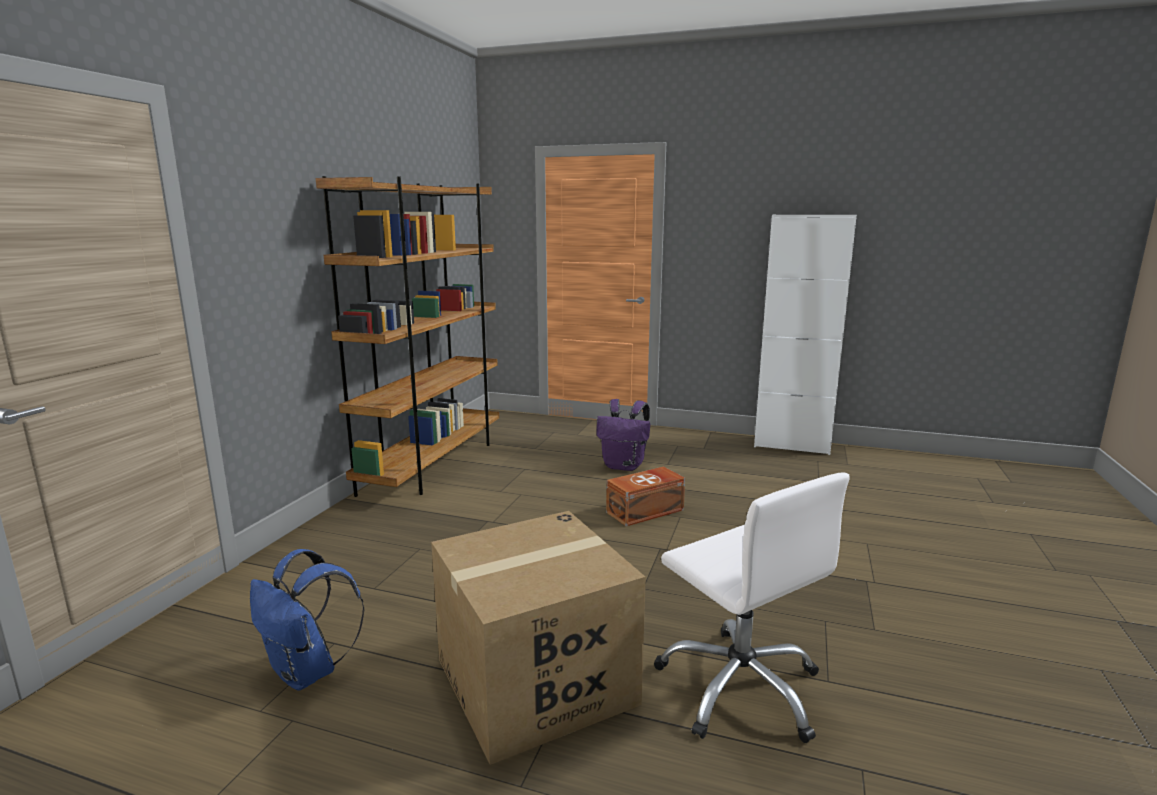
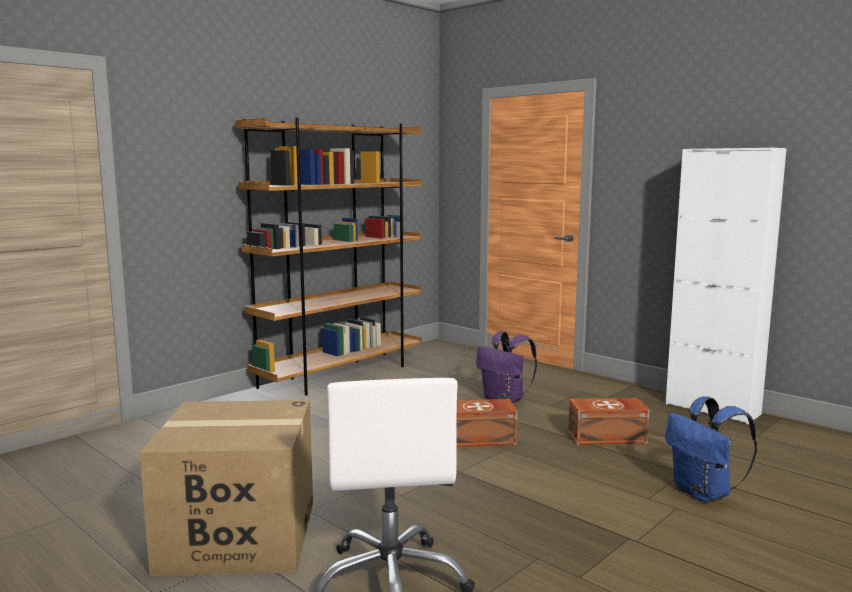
camera: 25 degrees right, 5 degrees down
blue backpack [250,549,365,691] -> blue backpack moved to [665,396,757,502]
none -> brown storage box [568,398,650,445]

